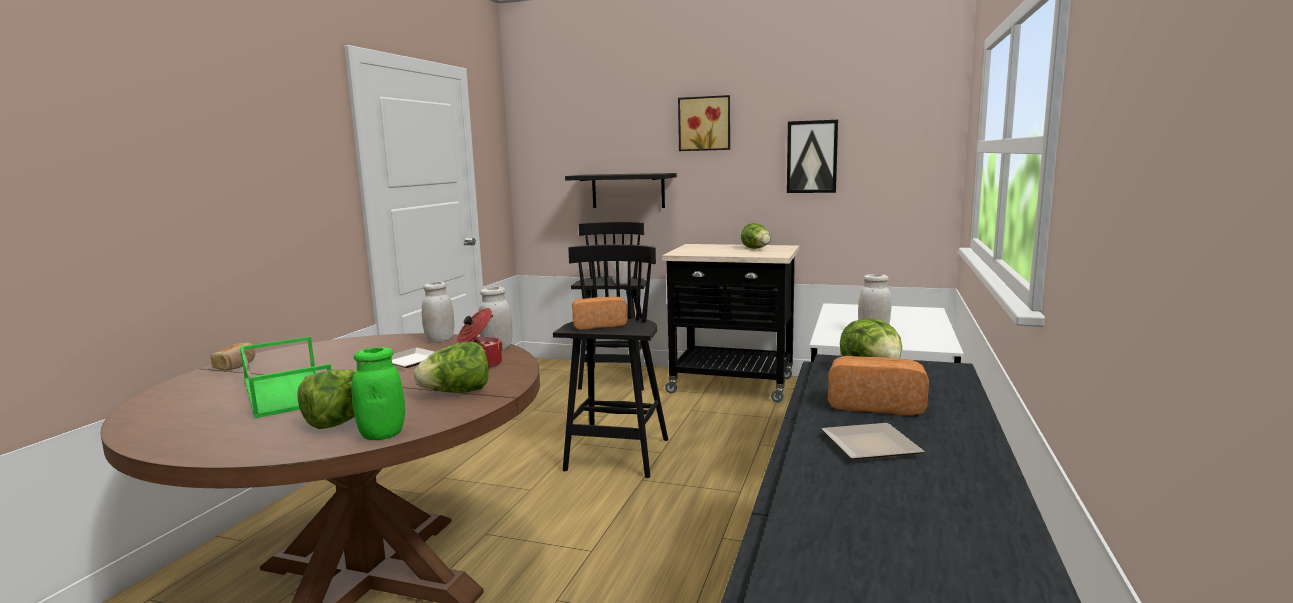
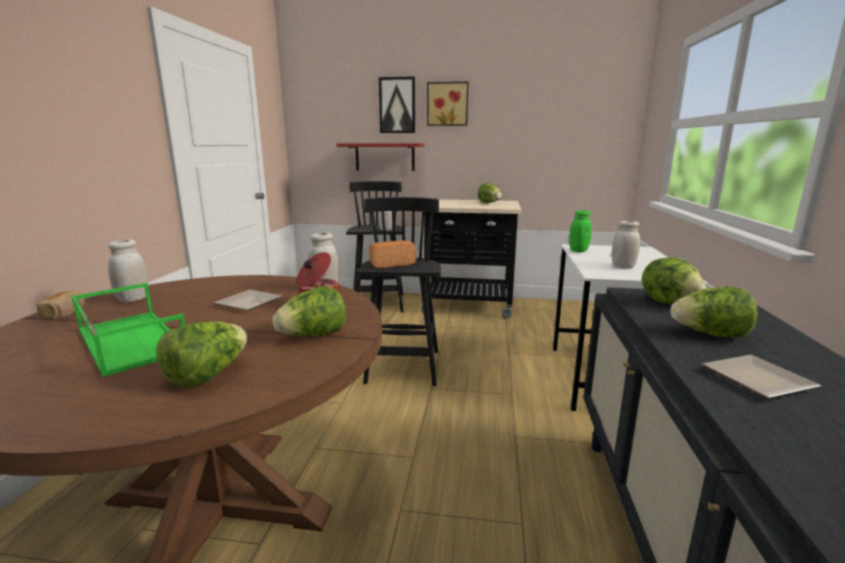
camera: 10 degrees left, 5 degrees up
green jar [352,347,405,440] -> green jar moved to [569,210,591,252]
white jar [422,282,454,343] -> white jar moved to [108,239,149,303]
black shelf [565,173,677,208] -> red shelf [336,143,424,171]
picture [787,120,838,193] -> picture moved to [379,76,415,133]
bread [828,356,929,415] -> lettuce [670,286,758,338]

